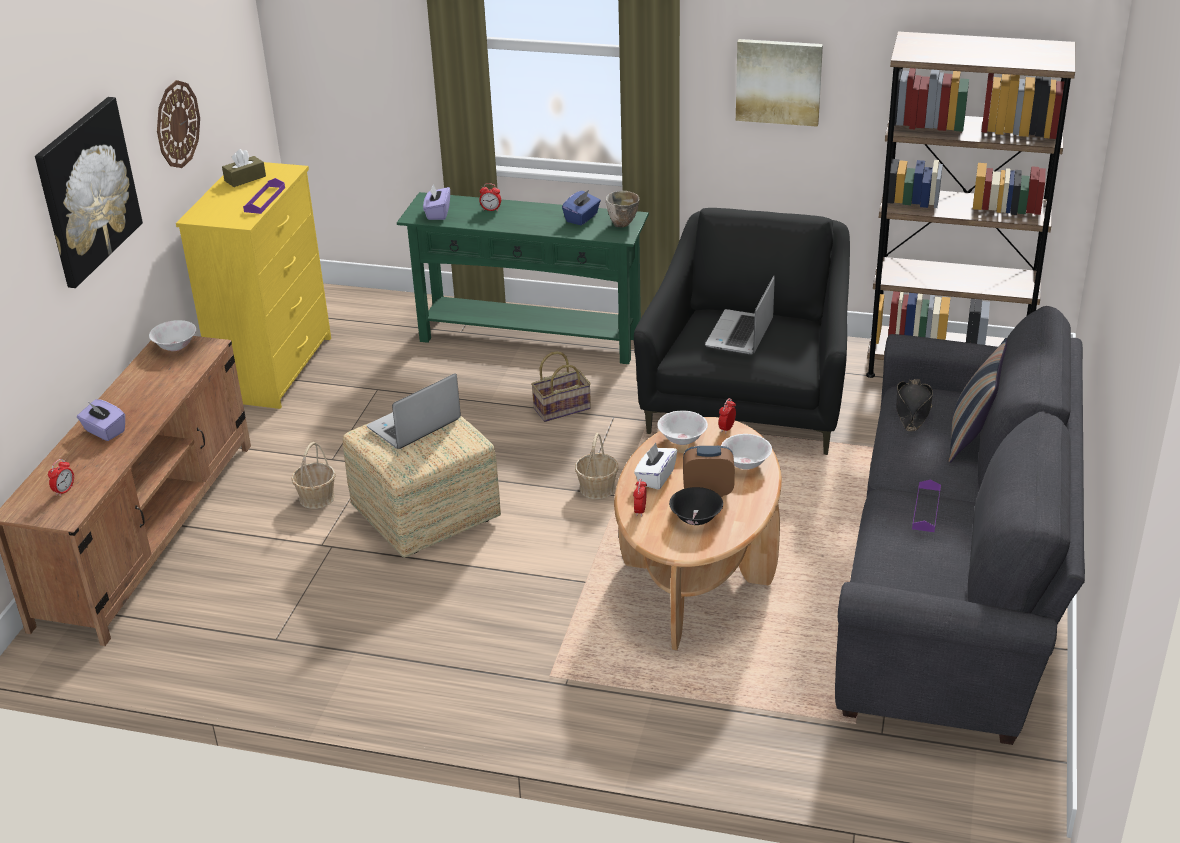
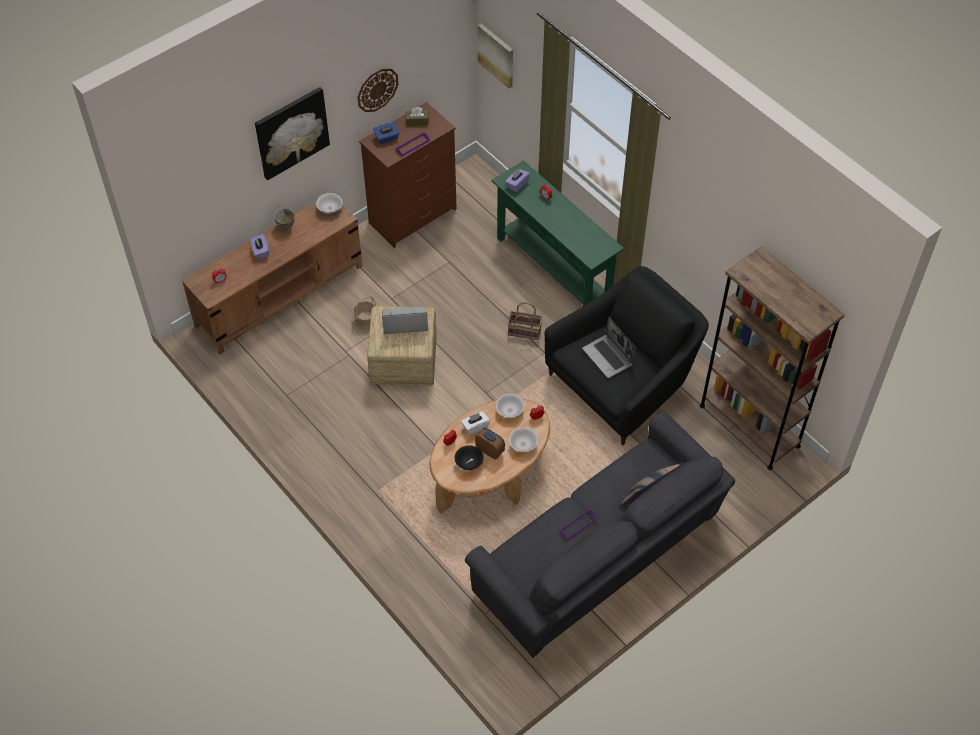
camera: 35 degrees right, 20 degrees up
yellow dresser [176,162,331,409] -> brown dresser [359,102,457,248]
blue tissue box [562,190,601,225] -> blue tissue box moved to [373,122,399,144]
basket [575,433,618,499] -> none
bowl [606,191,640,228] -> bowl moved to [274,208,294,230]
laptop [705,276,775,355] -> laptop turned 90 degrees counterclockwise [582,317,635,378]
picture [736,39,823,127] -> picture moved to [478,24,513,88]
black hat [896,379,933,431] -> none

